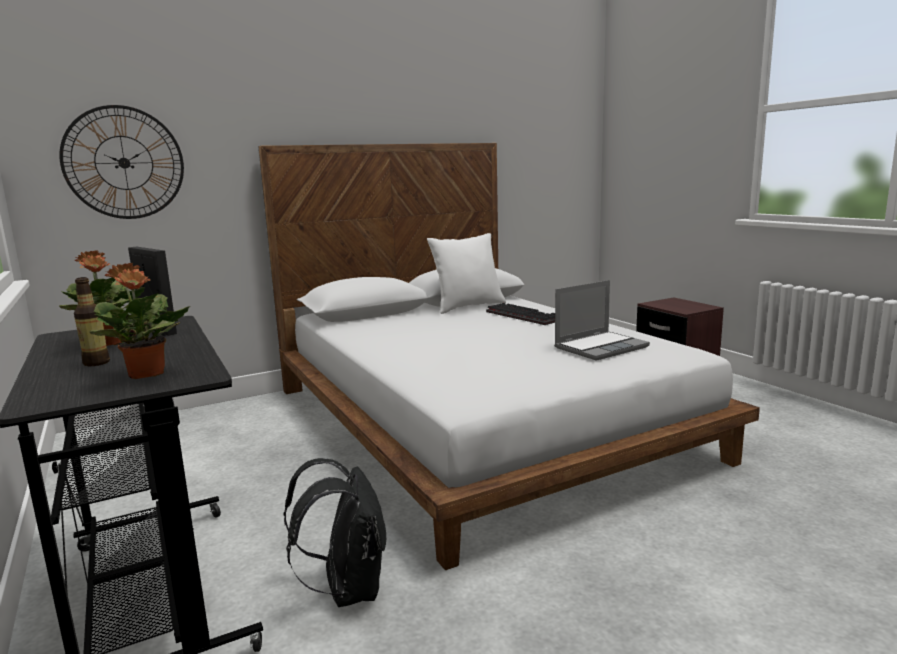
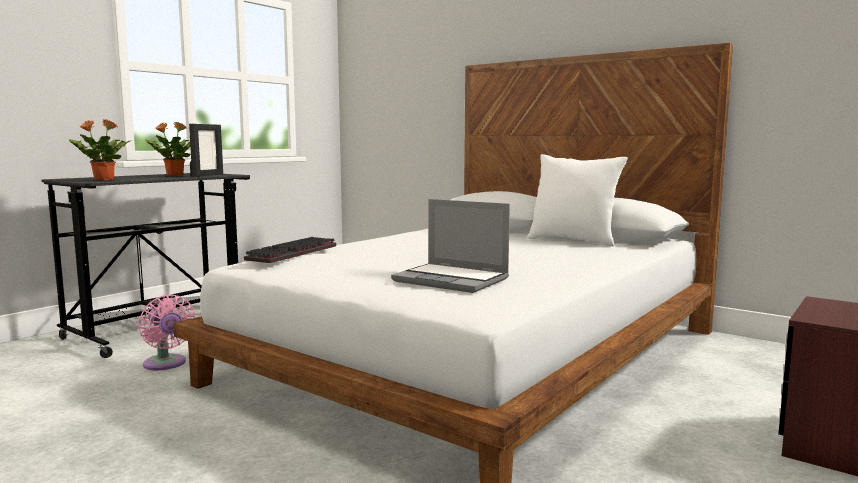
camera: 65 degrees right, 5 degrees down
wall clock [59,105,184,219] -> none
bottle [74,277,110,366] -> none
black backpack [283,458,386,607] -> pink fan [138,294,196,370]
keyboard [486,303,555,325] -> keyboard moved to [244,237,336,263]

